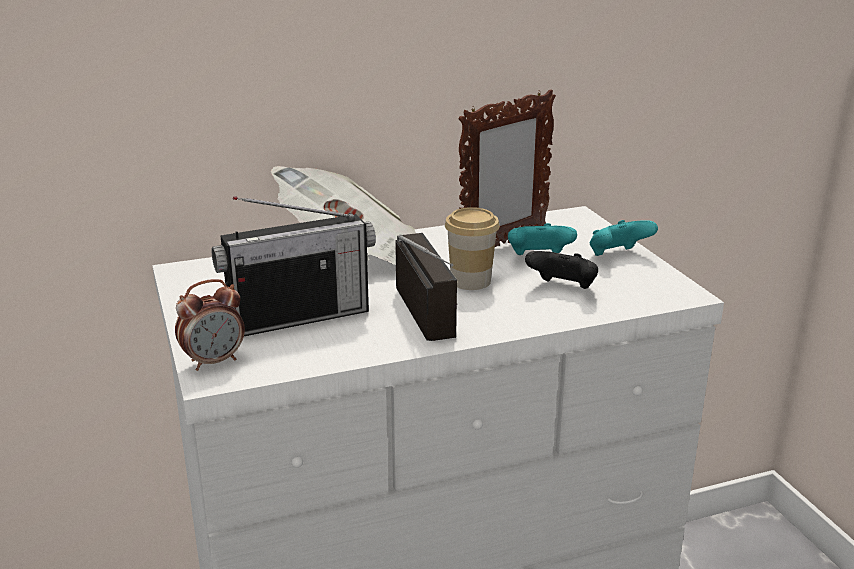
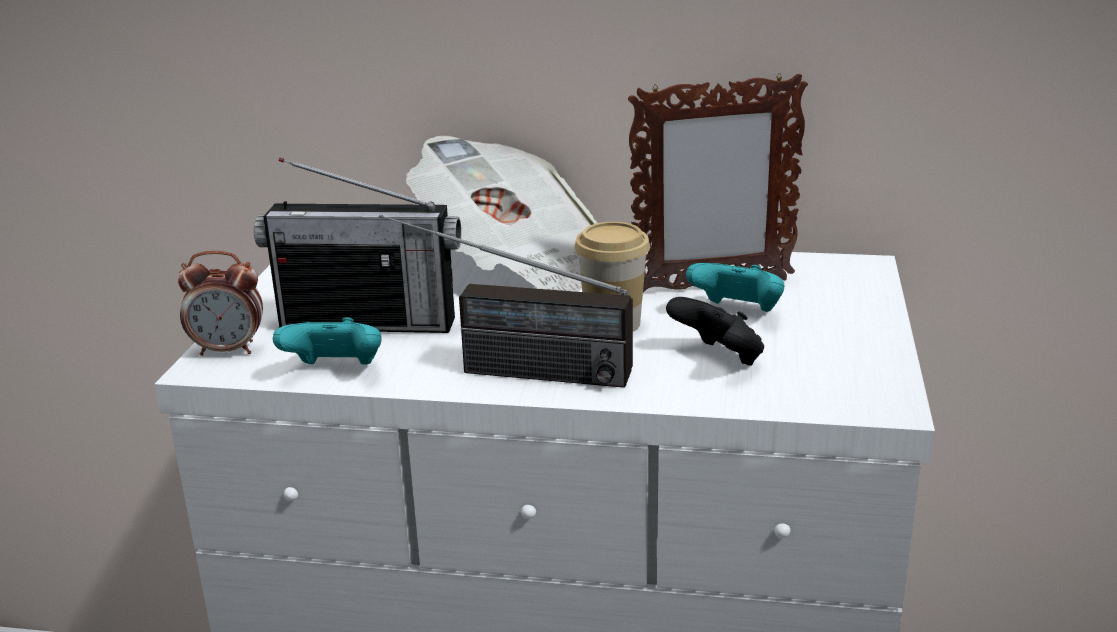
camera: 30 degrees right, 0 degrees up
radio [395,233,458,341] -> radio turned 90 degrees clockwise [379,214,633,388]
turquoise game controller [590,220,658,256] -> turquoise game controller moved to [273,317,381,365]

